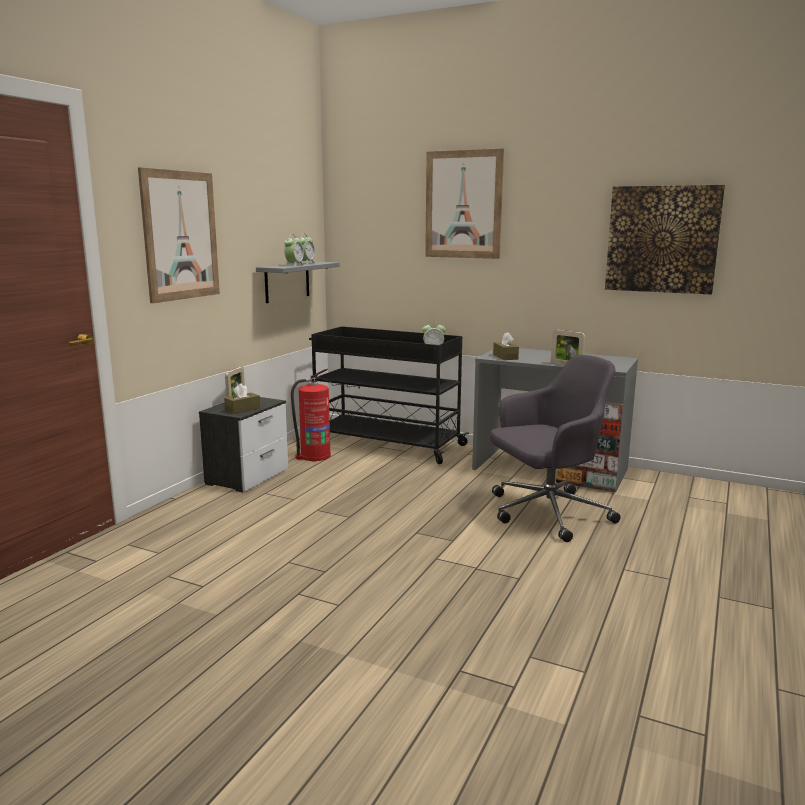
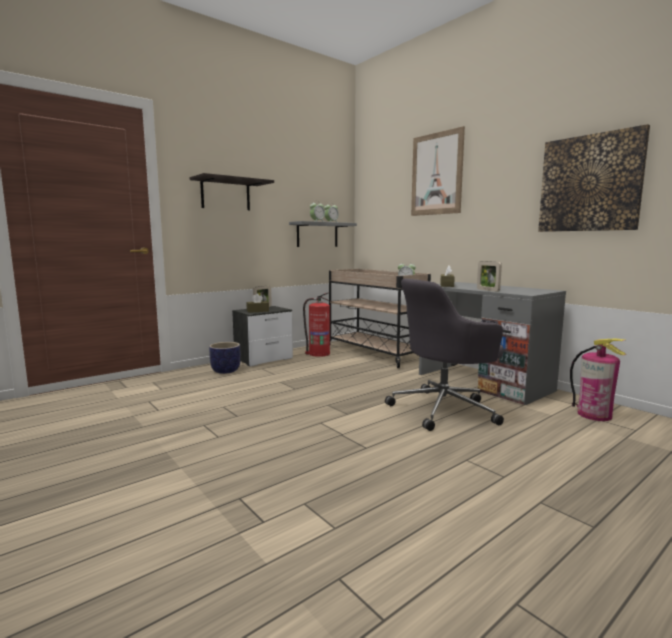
camera: 25 degrees right, 5 degrees down
picture [138,167,220,303] -> shelf [190,173,274,210]
black cart [309,326,470,464] -> beige cart [329,269,431,368]
grey office chair [490,355,621,542] -> grey office chair turned 150 degrees clockwise [385,279,504,431]
none -> planter [209,342,241,374]
none -> fire extinguisher [570,339,626,421]

